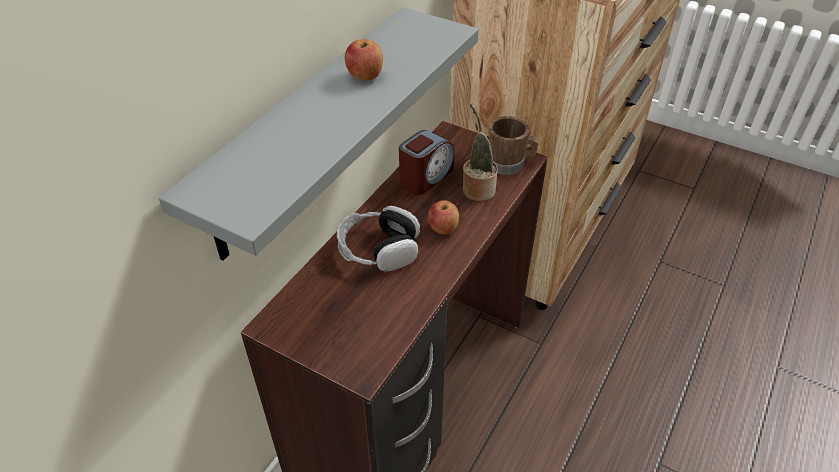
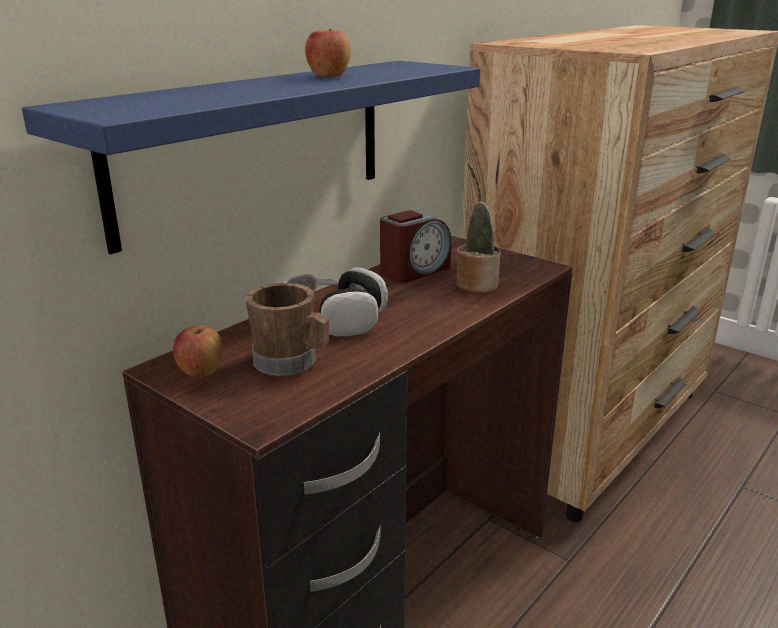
camera: 10 degrees right, 20 degrees down
grey shelf [159,7,479,261] -> blue shelf [22,61,480,254]
apple [428,200,459,234] -> apple moved to [173,326,223,377]
brown mug [489,116,539,175] -> brown mug moved to [246,283,329,376]

